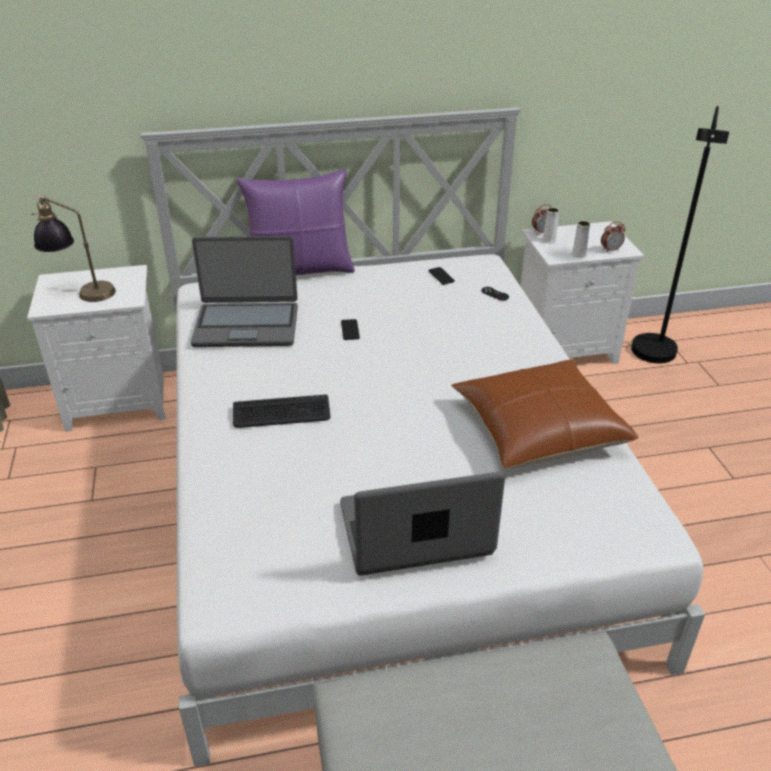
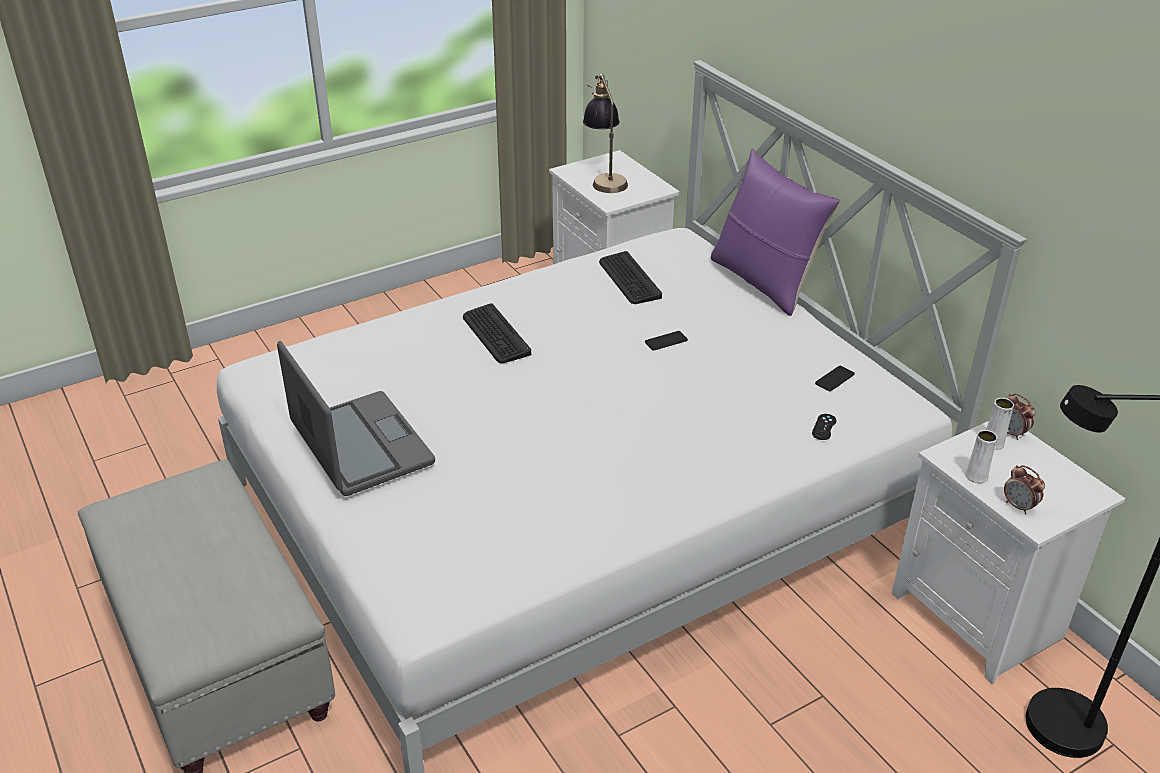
camera: 70 degrees right, 0 degrees up
laptop [191,236,298,347] -> keyboard [599,251,662,304]
brown pillow [451,360,639,469] -> none

